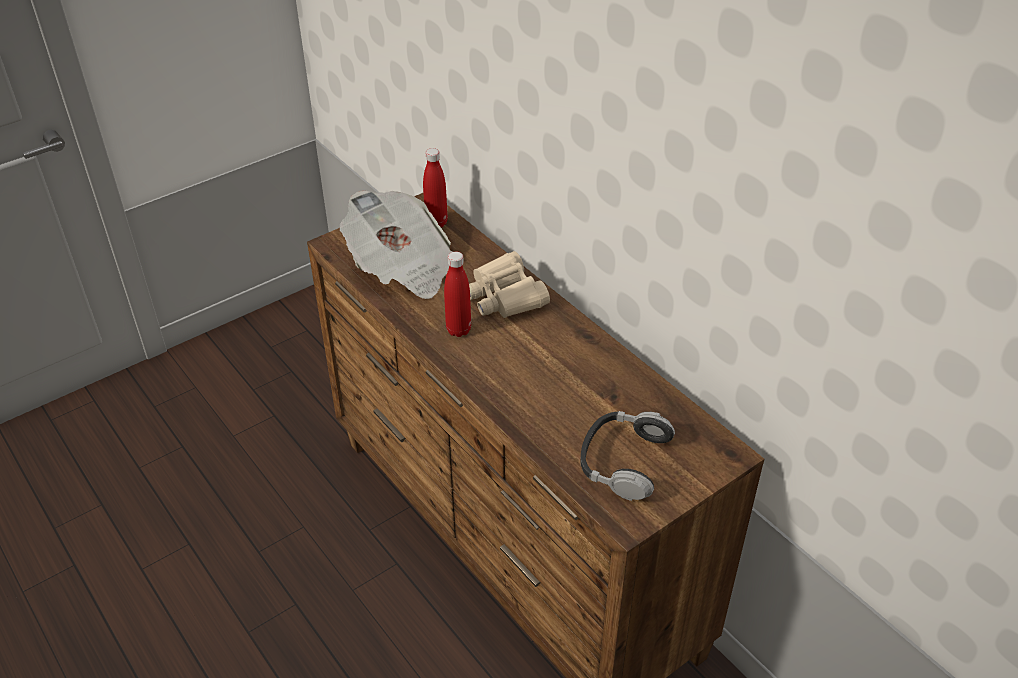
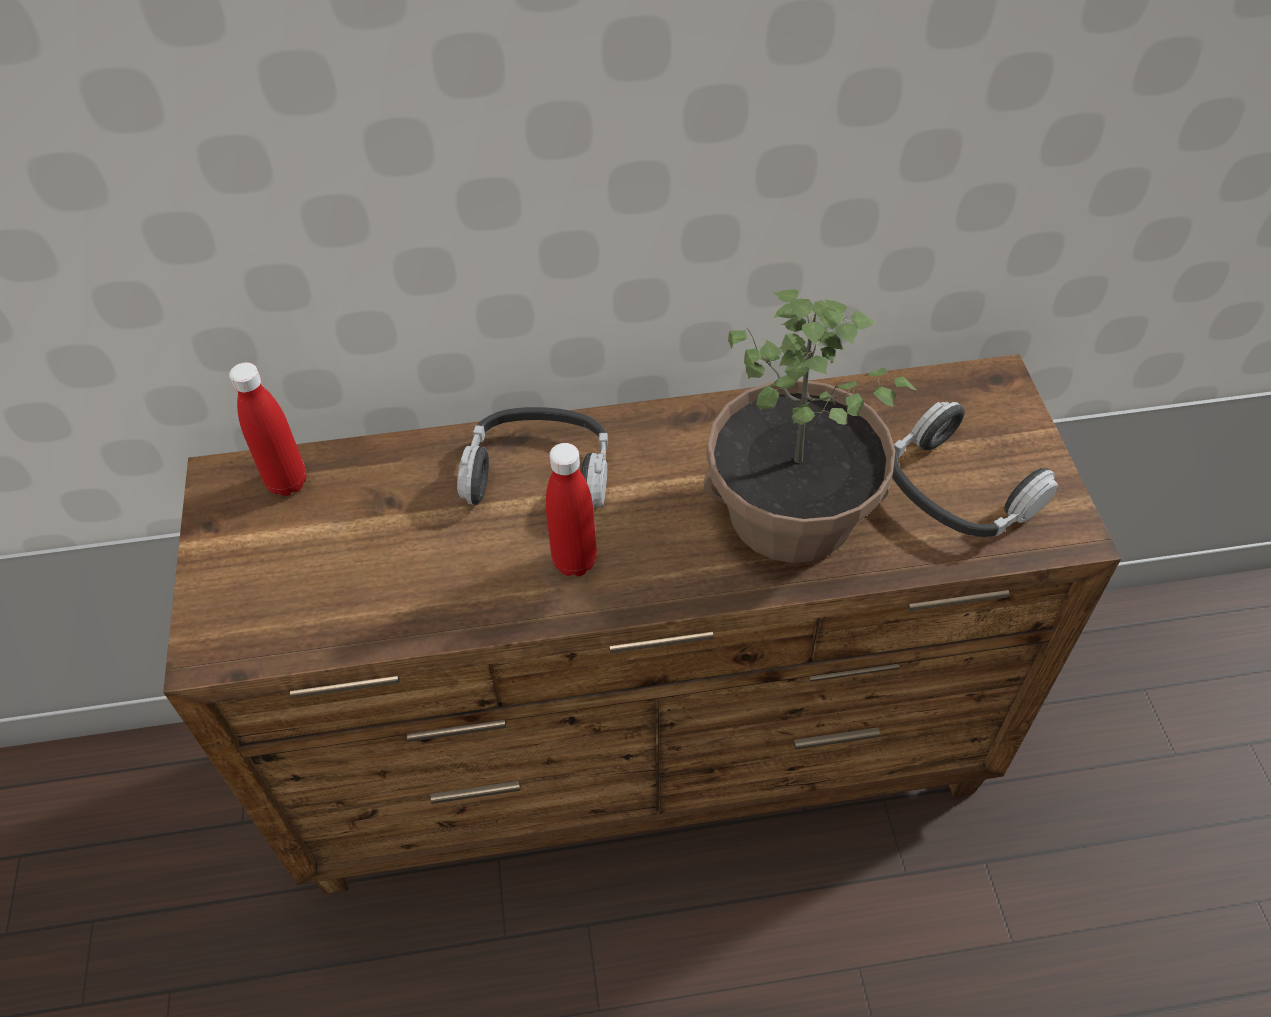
camera: 60 degrees left, 10 degrees up
newspaper [340,190,453,299] -> none
beige binoculars [469,251,550,318] -> headphones [457,407,608,510]
none -> potted plant [704,289,917,563]

